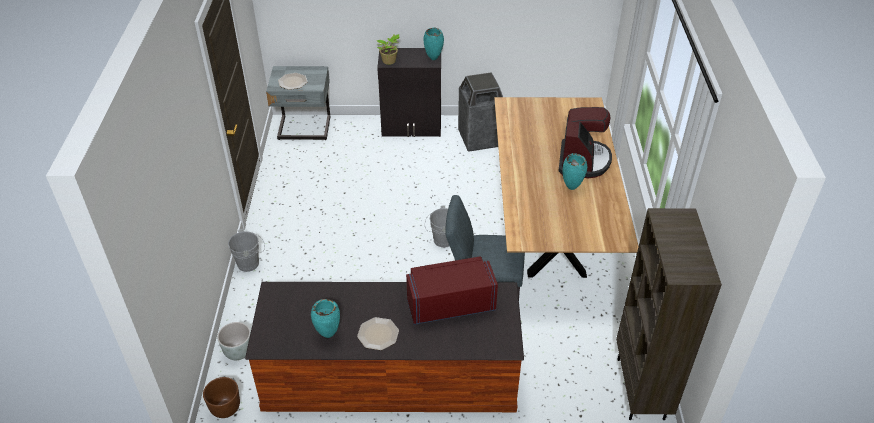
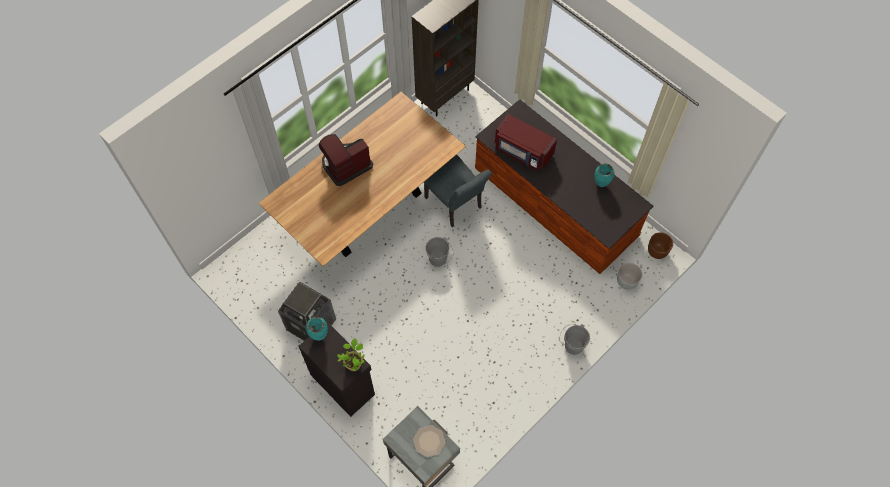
camera: 135 degrees left, 20 degrees up
plate [357,317,399,350] -> none
turquoise vase [563,153,587,190] -> none

